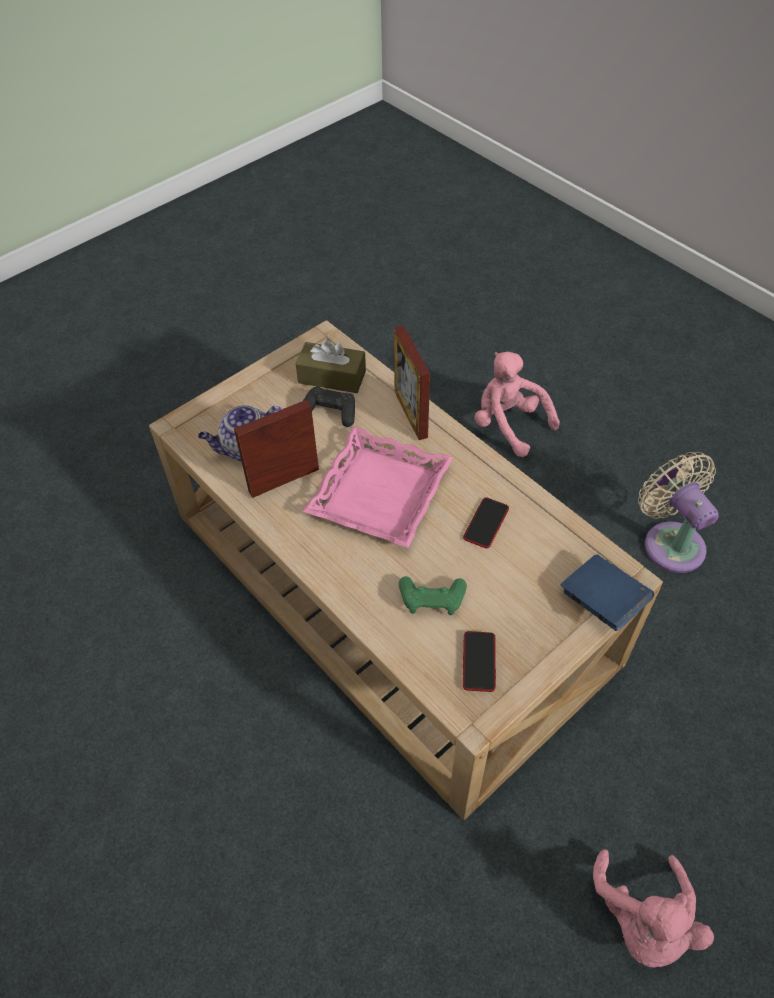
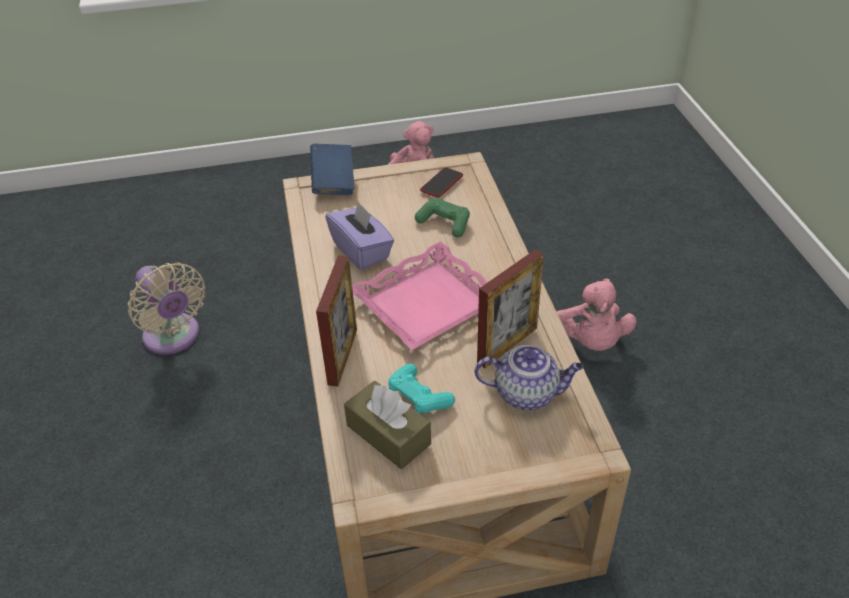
camera: 150 degrees left, 10 degrees down
picture frame [234,400,319,498] -> picture frame turned 45 degrees counterclockwise [477,249,544,368]
black game controller [303,387,355,427] -> turquoise game controller [388,364,455,414]
phone [463,498,509,548] -> purple tissue box [325,201,394,270]
pink plush toy [474,352,560,457] -> pink plush toy moved to [556,278,637,351]
beige fan [638,452,719,573] -> beige fan turned 45 degrees counterclockwise [128,262,206,355]

